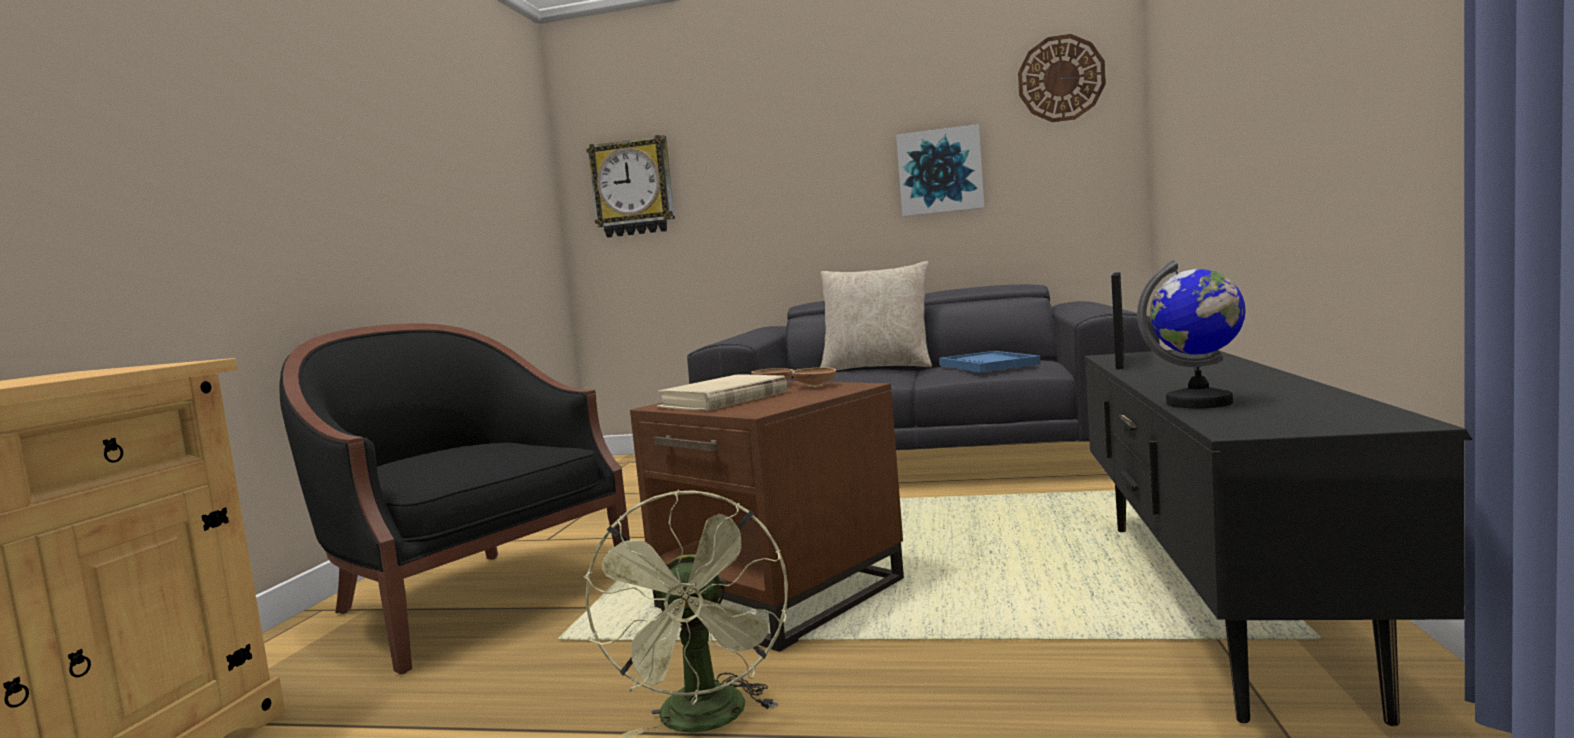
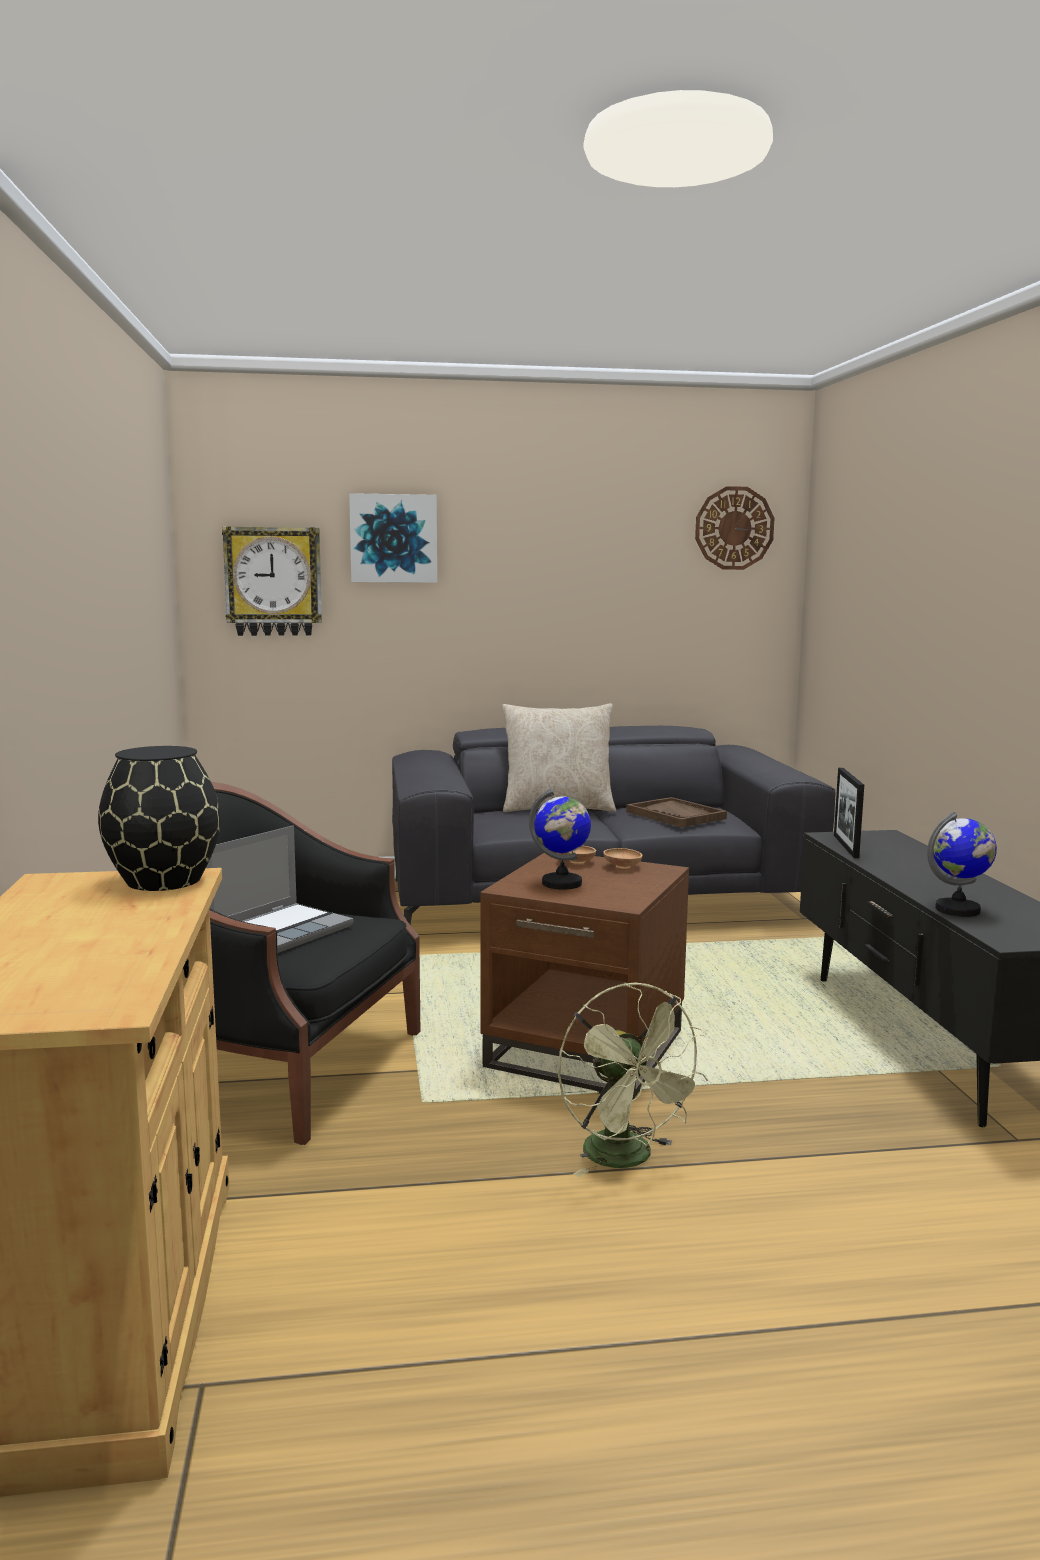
camera: 20 degrees left, 5 degrees up
beige book [657,374,787,411] -> globe [529,789,591,890]
picture [896,124,984,217] -> picture moved to [349,493,437,583]
blue tray [939,351,1041,372] -> brown tray [626,797,727,827]
none -> black vase [98,746,221,891]
none -> laptop [206,825,353,953]

